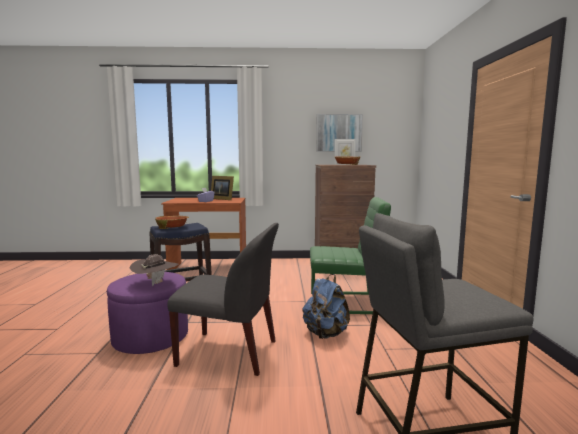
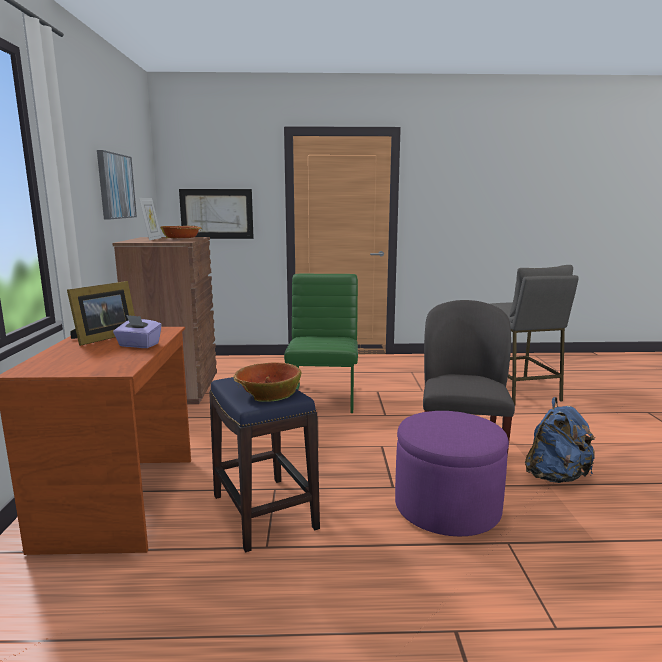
camera: 90 degrees left, 5 degrees up
brown hat [130,254,178,286] -> none
blue backpack [302,274,350,339] -> blue backpack moved to [525,397,596,483]
none -> picture [179,189,254,239]

